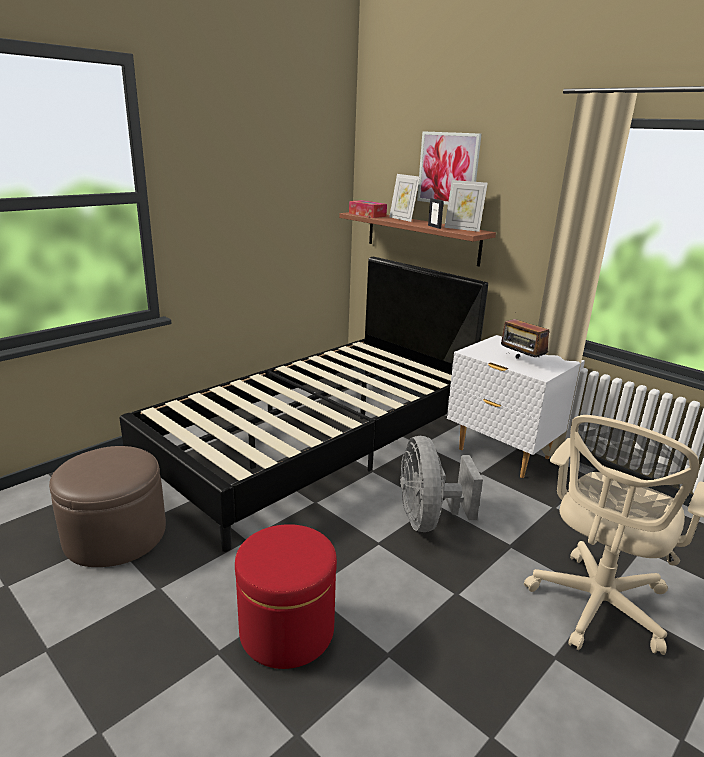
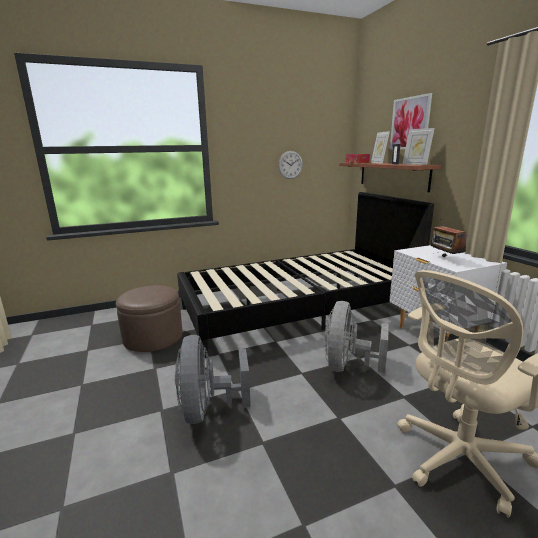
camera: 25 degrees right, 5 degrees down
red ottoman [235,524,337,669] -> grey fan [175,335,251,424]
none -> wall clock [278,151,303,179]

